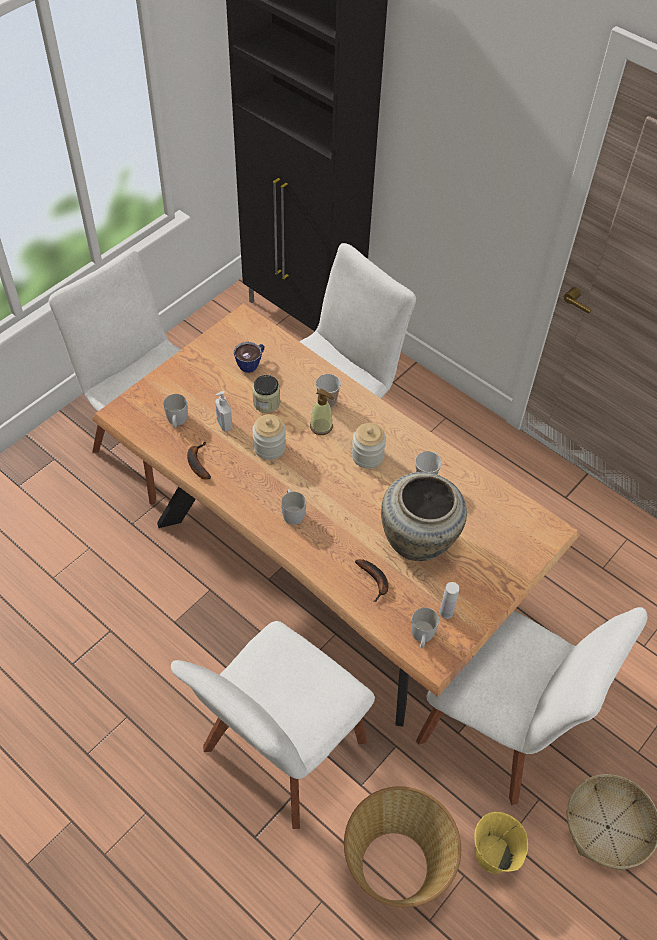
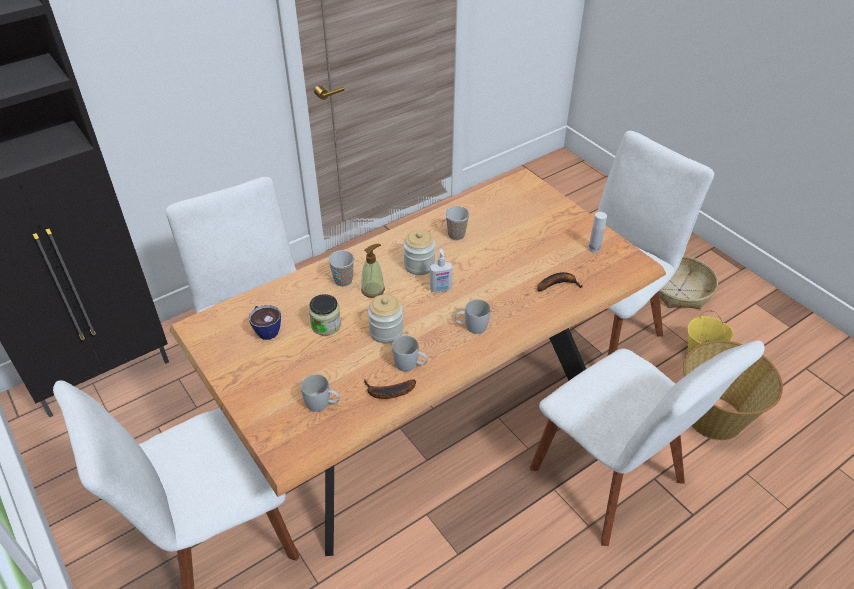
camera: 75 degrees left, 10 degrees down
soap dispenser [215,391,232,432] -> soap dispenser moved to [430,249,453,292]
beige vase [381,472,467,561] -> none
white mug [411,608,439,648] -> white mug moved to [392,336,428,372]

